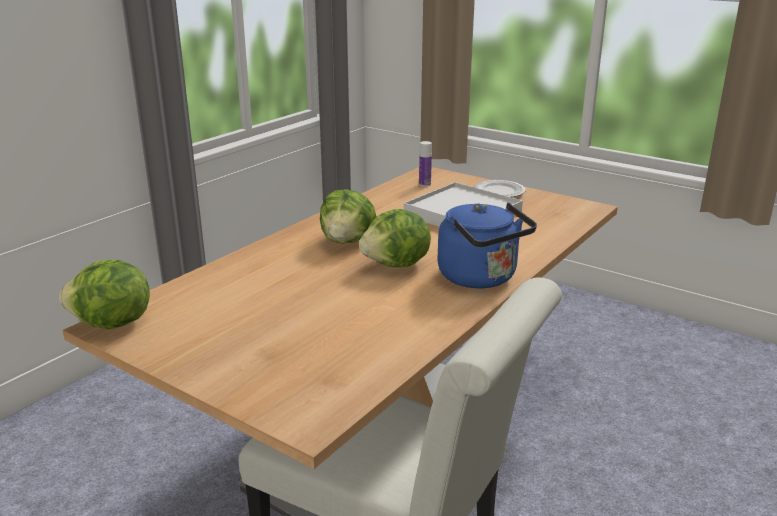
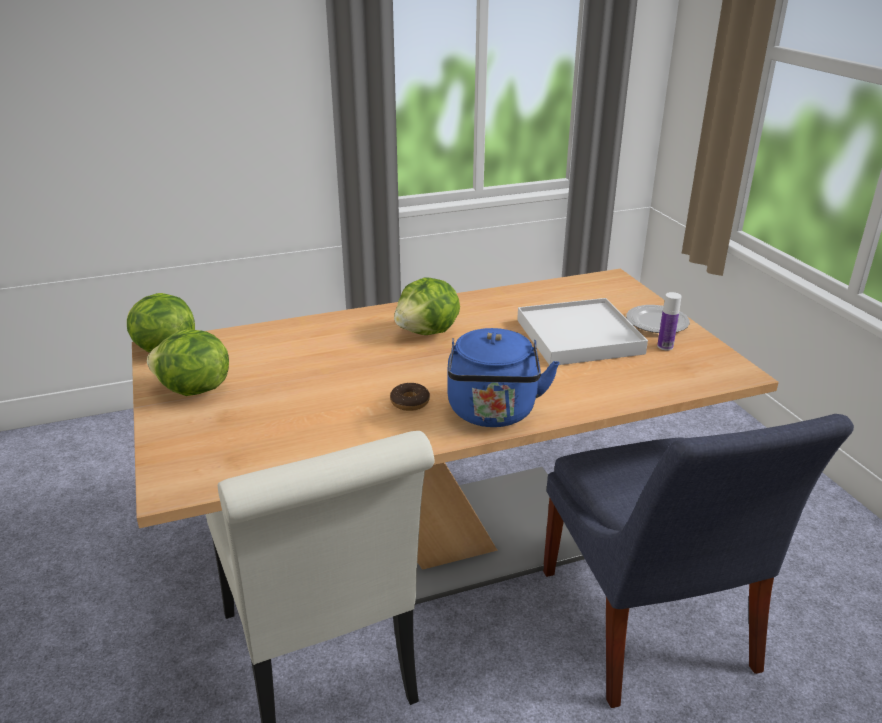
camera: 35 degrees right, 5 degrees up
lettuce [359,209,431,267] -> lettuce moved to [147,330,229,396]
bottle [419,141,432,187] -> bottle moved to [657,292,682,350]
none -> donut [390,383,430,411]
none -> blue chair [543,414,854,708]

